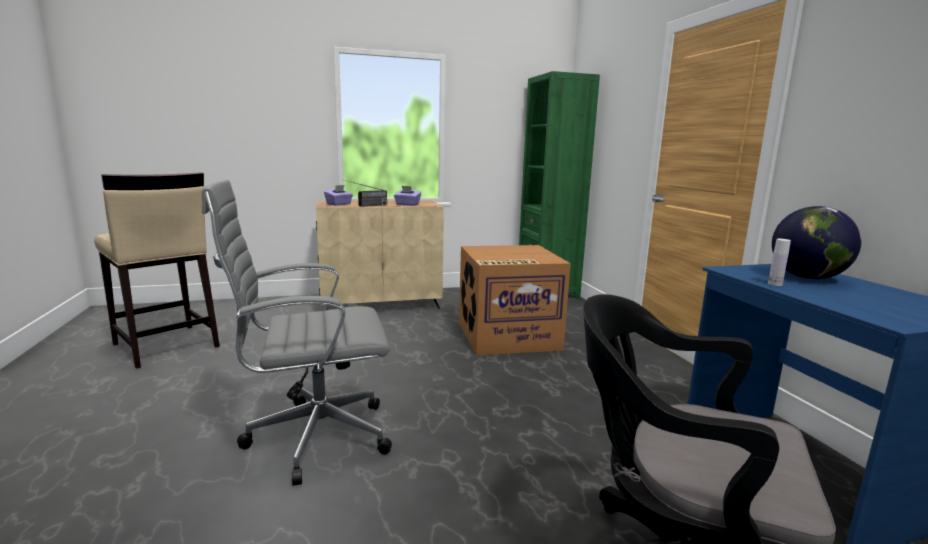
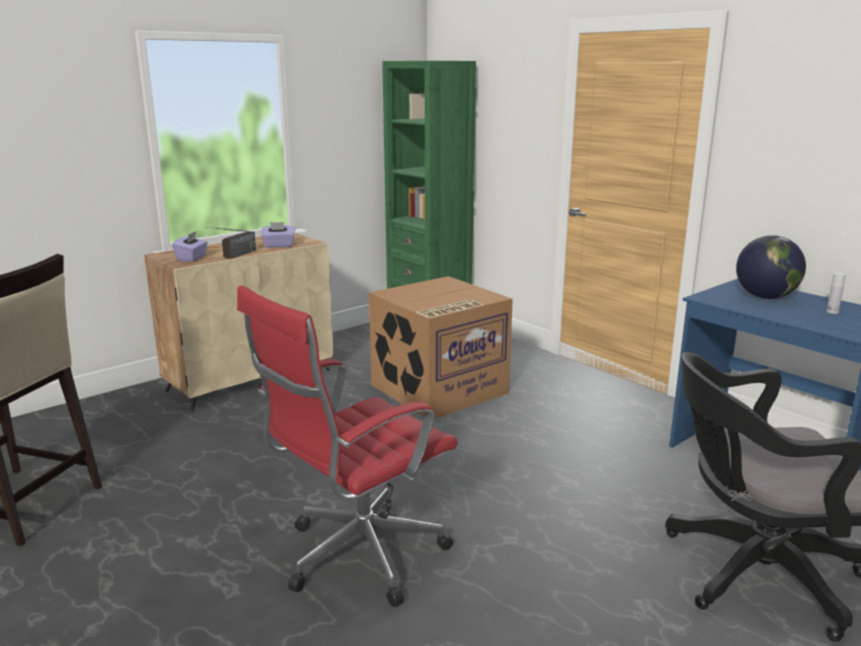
camera: 25 degrees left, 5 degrees up
grey office chair [202,180,392,486] -> red office chair [237,285,458,607]
white bottle [768,239,791,286] -> white bottle moved to [826,272,846,314]

